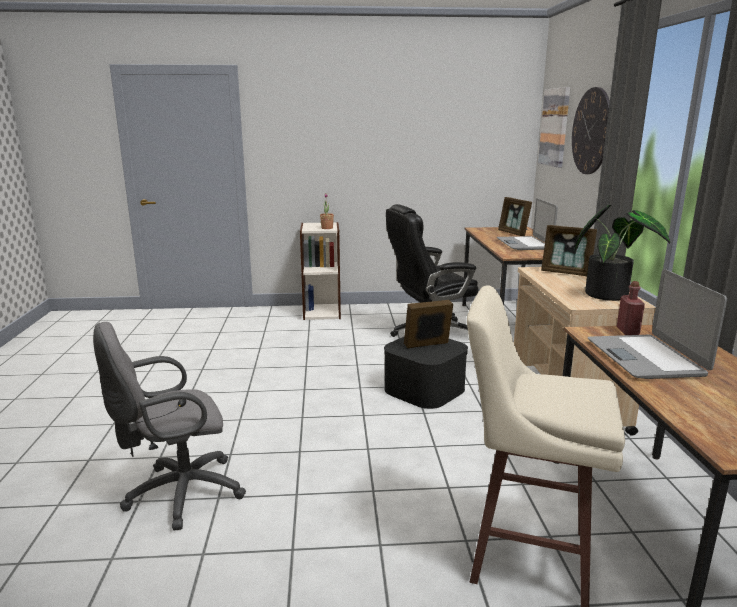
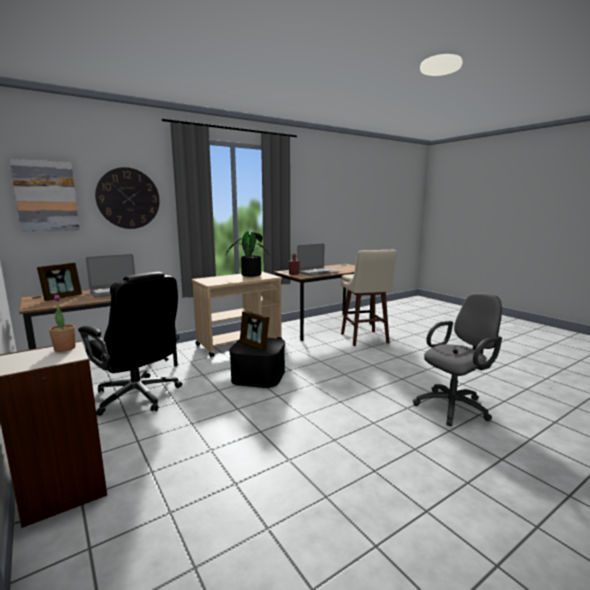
camera: 120 degrees left, 5 degrees down
grey office chair [93,322,246,530] -> grey office chair turned 60 degrees counterclockwise [413,293,502,426]
picture frame [541,225,597,276] -> none

